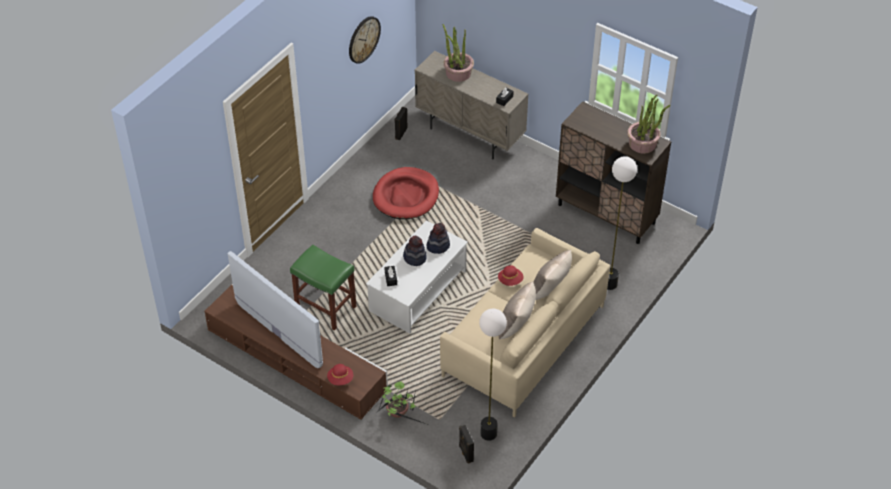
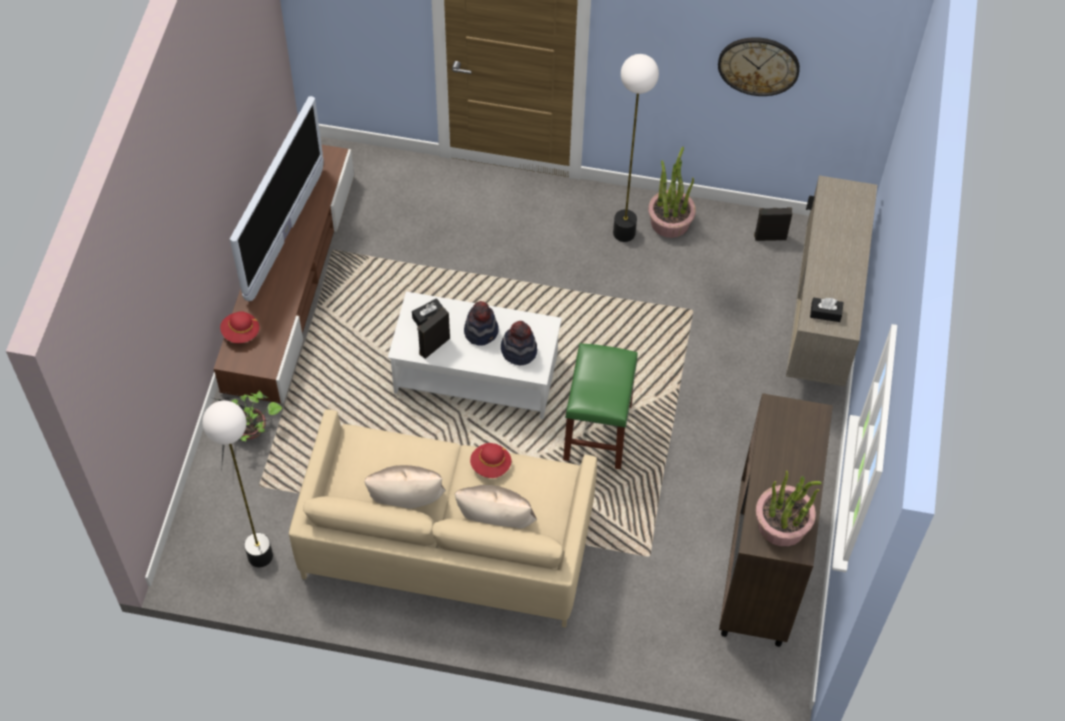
camera: 65 degrees right, 10 degrees up
green stool [290,245,356,330] -> green stool moved to [563,343,638,469]
red dog bed [373,167,439,219] -> none
potted plant [442,24,474,82] -> potted plant moved to [648,146,696,238]
black speaker [459,425,474,464] -> black speaker moved to [417,307,450,359]
floor lamp [607,156,637,290] -> floor lamp moved to [613,54,659,242]

